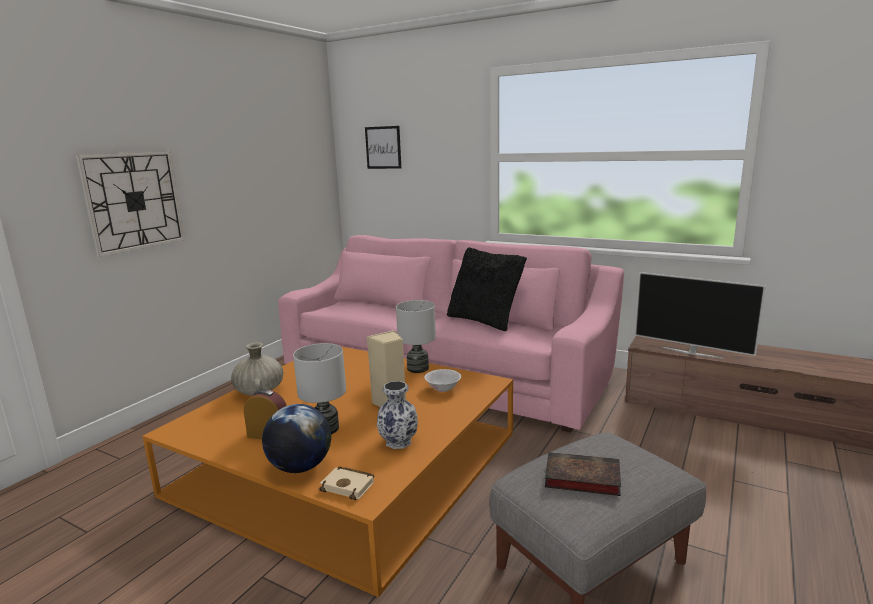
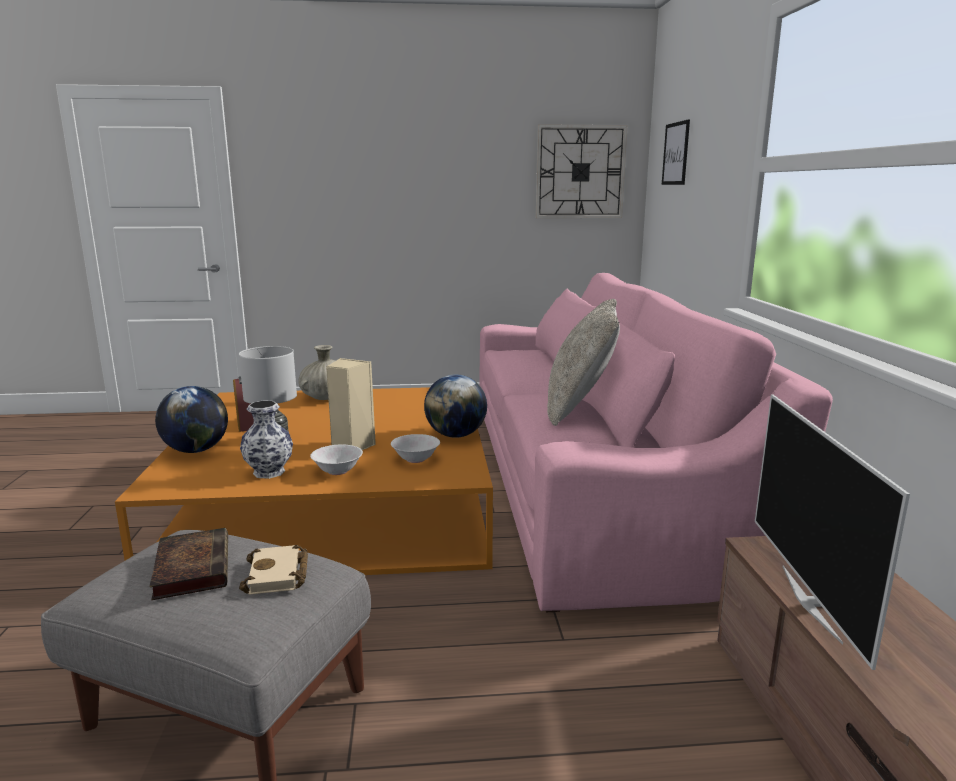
camera: 55 degrees right, 0 degrees up
wall clock [76,151,185,257] -> wall clock moved to [536,124,627,218]
beige book [319,466,374,500] -> beige book moved to [239,545,308,595]
grey table lamp [396,300,436,373] -> globe [424,374,487,438]
black pillow [447,247,527,331] -> beige pillow [547,299,620,426]
none -> white bowl [310,444,363,475]

